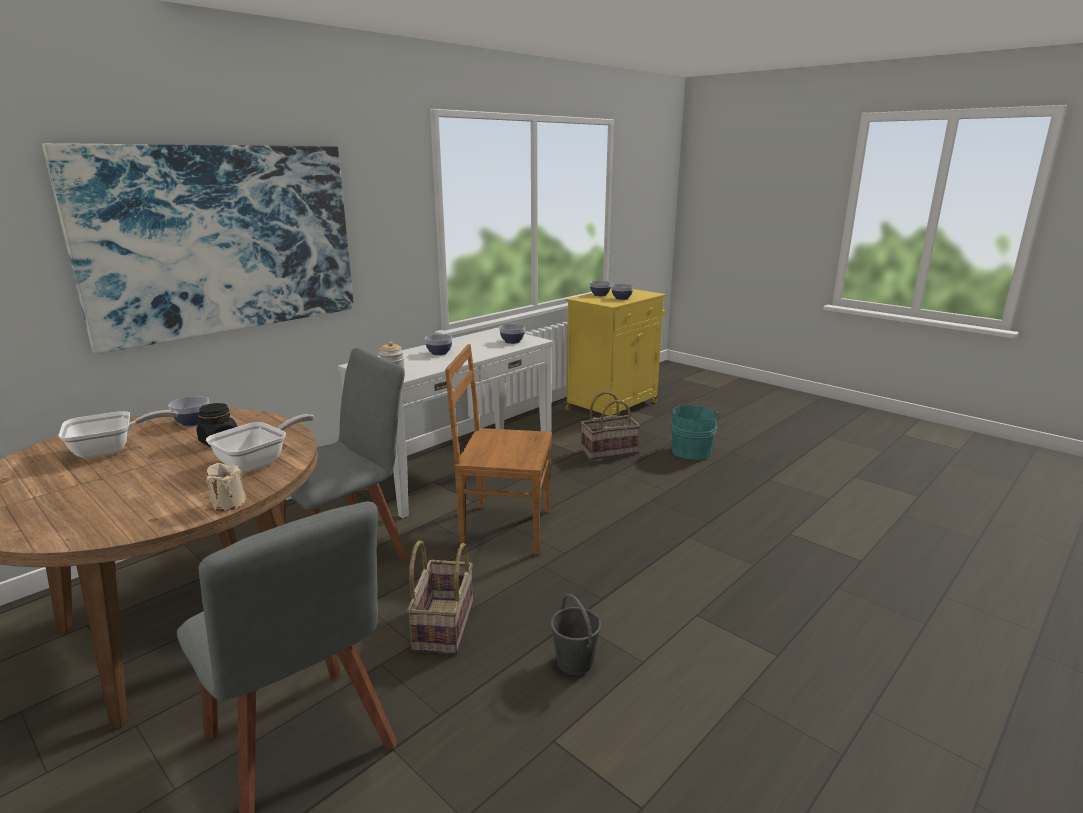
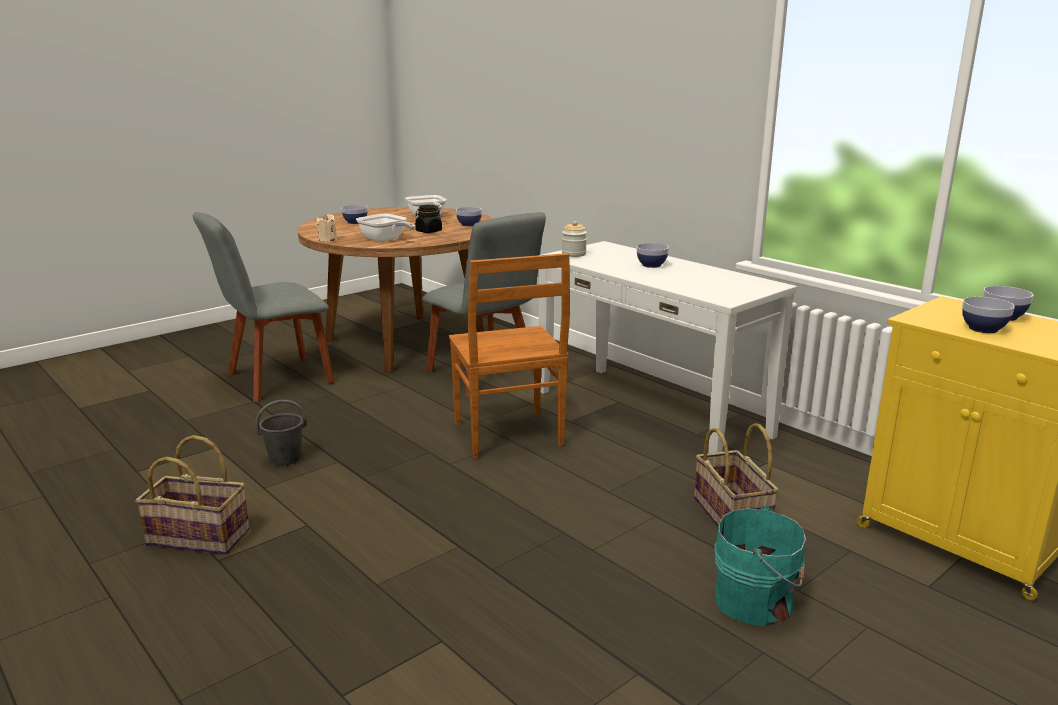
camera: 95 degrees right, 0 degrees up
picture [42,143,354,354] -> none
basket [407,541,473,654] -> basket moved to [136,435,249,554]
brown chair [445,344,552,555] -> brown chair turned 150 degrees clockwise [449,253,570,458]
bowl [499,324,525,344] -> bowl moved to [341,205,368,224]

